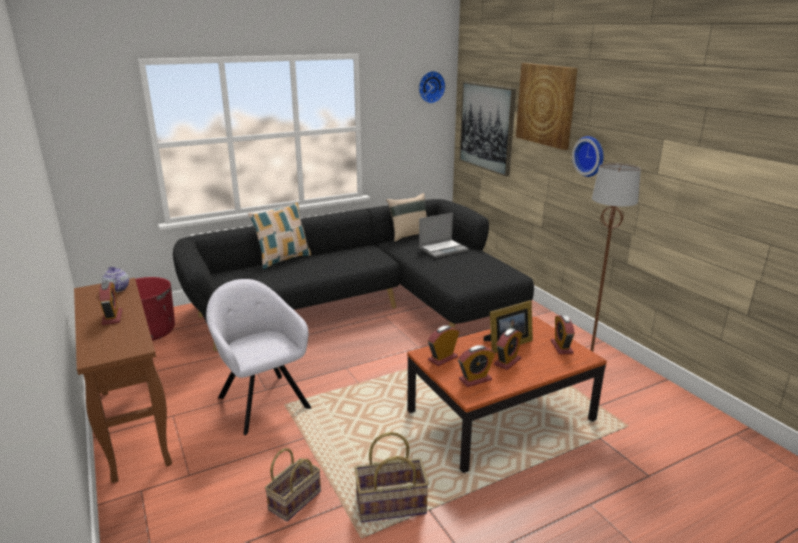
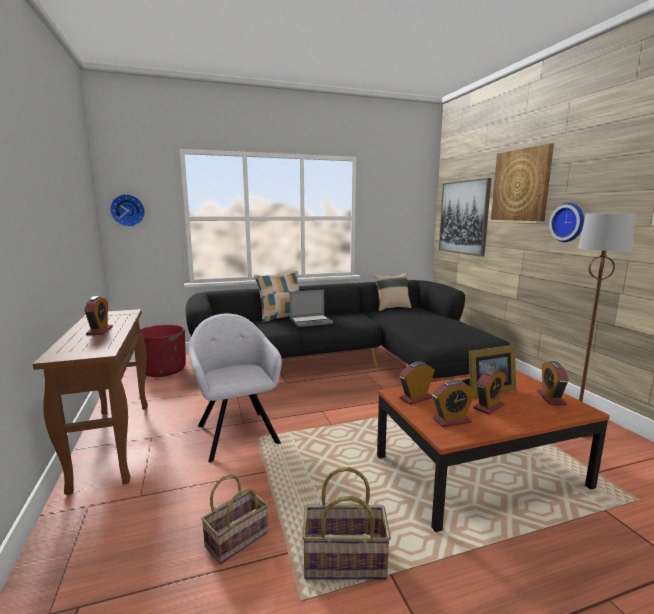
camera: 10 degrees right, 10 degrees down
teapot [102,267,129,292] -> none
wall clock [419,71,446,104] -> wall clock moved to [110,194,145,227]
laptop [419,212,469,258] -> laptop moved to [290,290,333,327]

